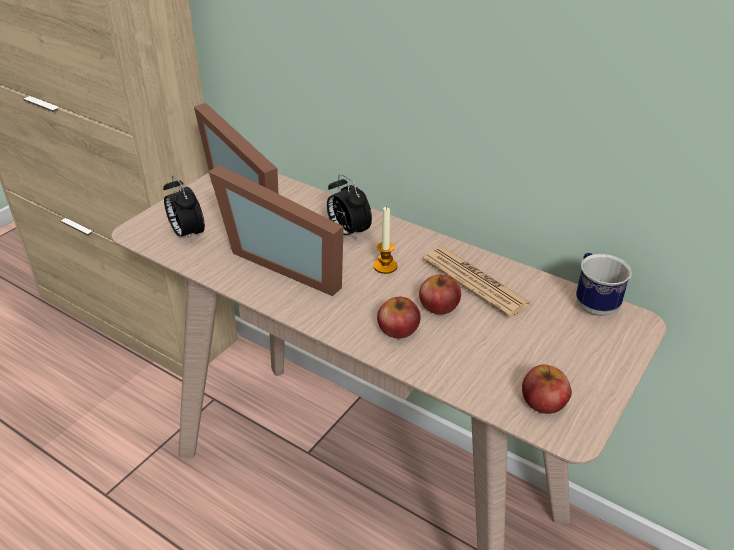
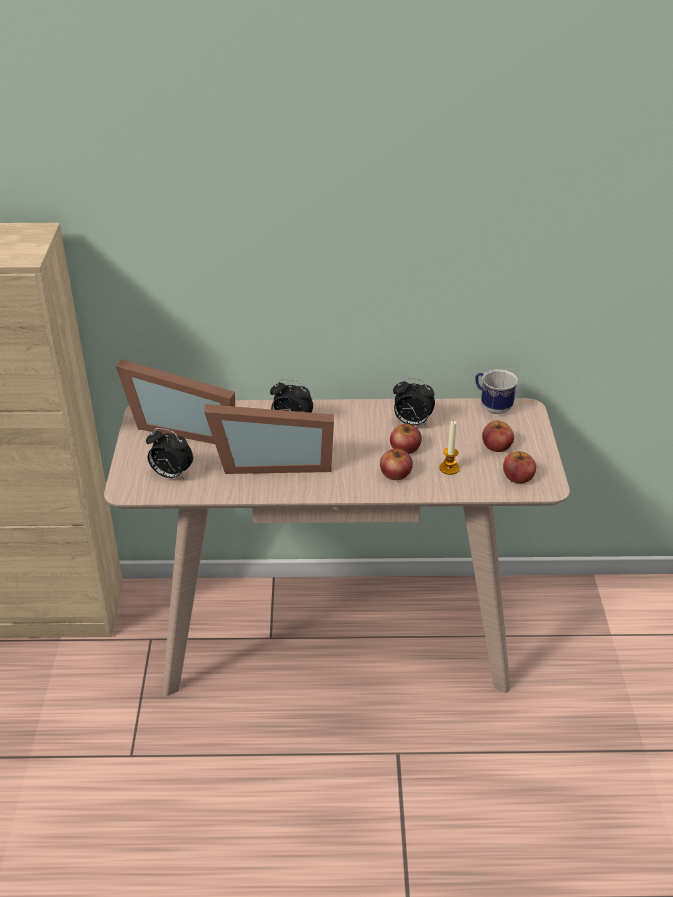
camera: 35 degrees left, 0 degrees up
candle [374,207,397,274] -> candle moved to [440,420,460,475]
newspaper [423,247,532,318] -> alarm clock [393,378,435,426]
none -> apple [482,420,514,452]

